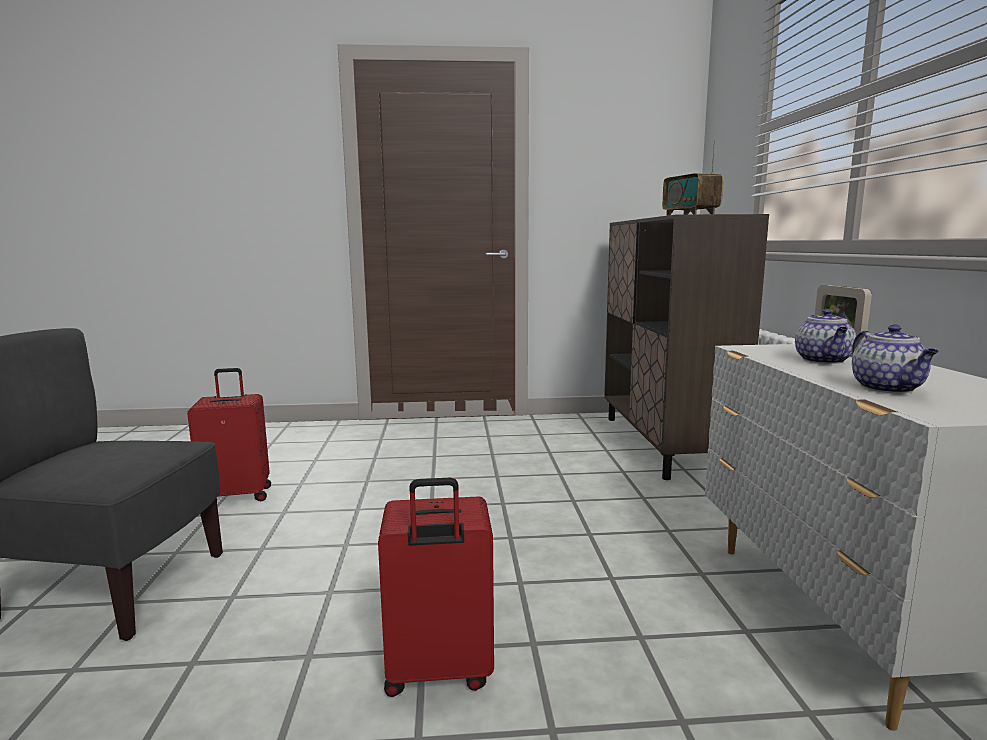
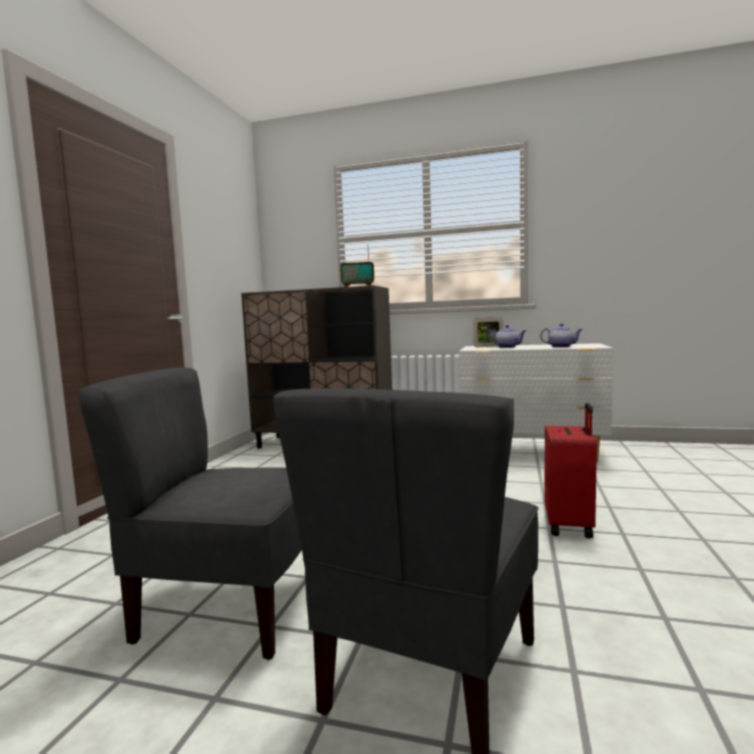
camera: 70 degrees left, 5 degrees down
red suitcase [187,368,271,501] -> grey chair [78,368,305,660]

